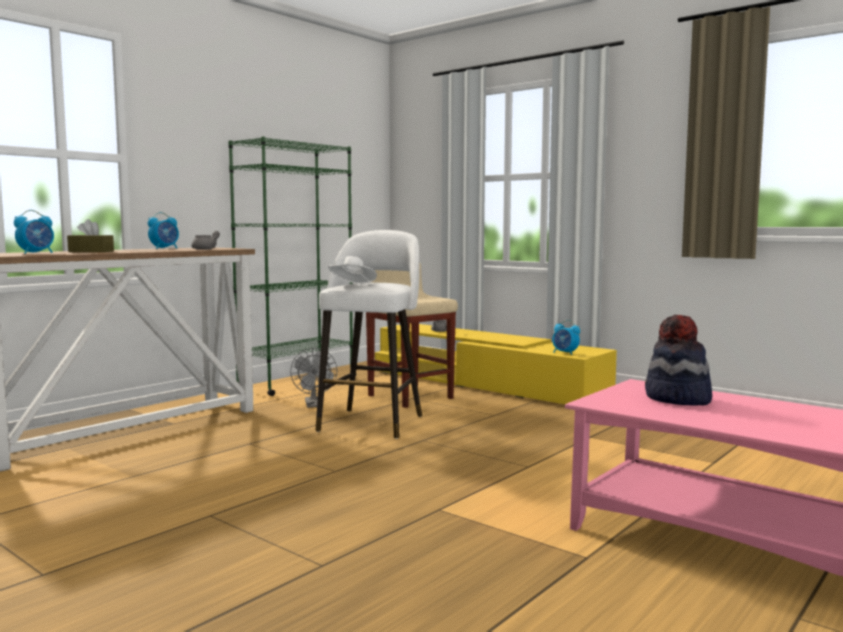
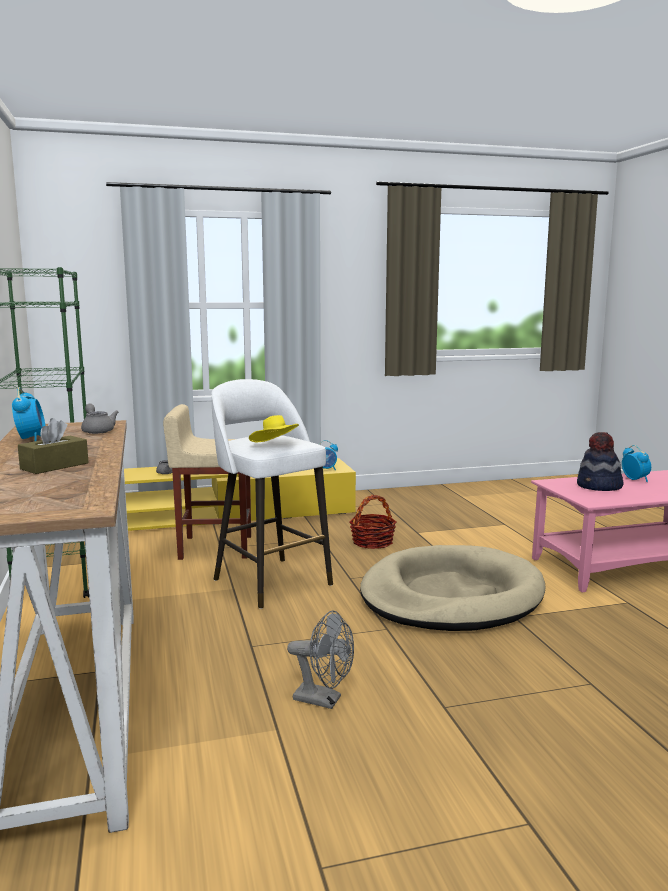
camera: 55 degrees left, 5 degrees up
alarm clock [14,210,54,254] -> alarm clock moved to [622,445,651,482]
grey fan [290,348,337,408] -> grey fan moved to [287,610,354,709]
white hat [328,256,377,284] -> yellow hat [249,415,299,442]
none -> basket [349,495,396,549]
none -> beige dog bed [360,545,545,631]

